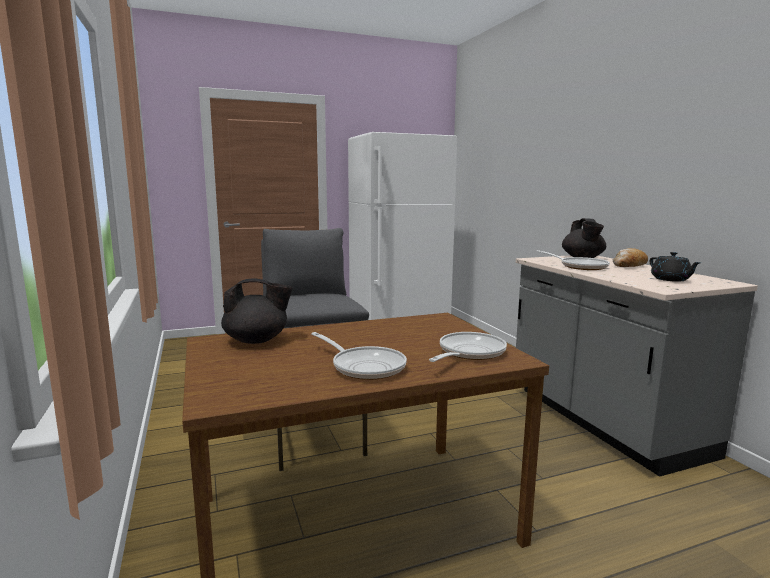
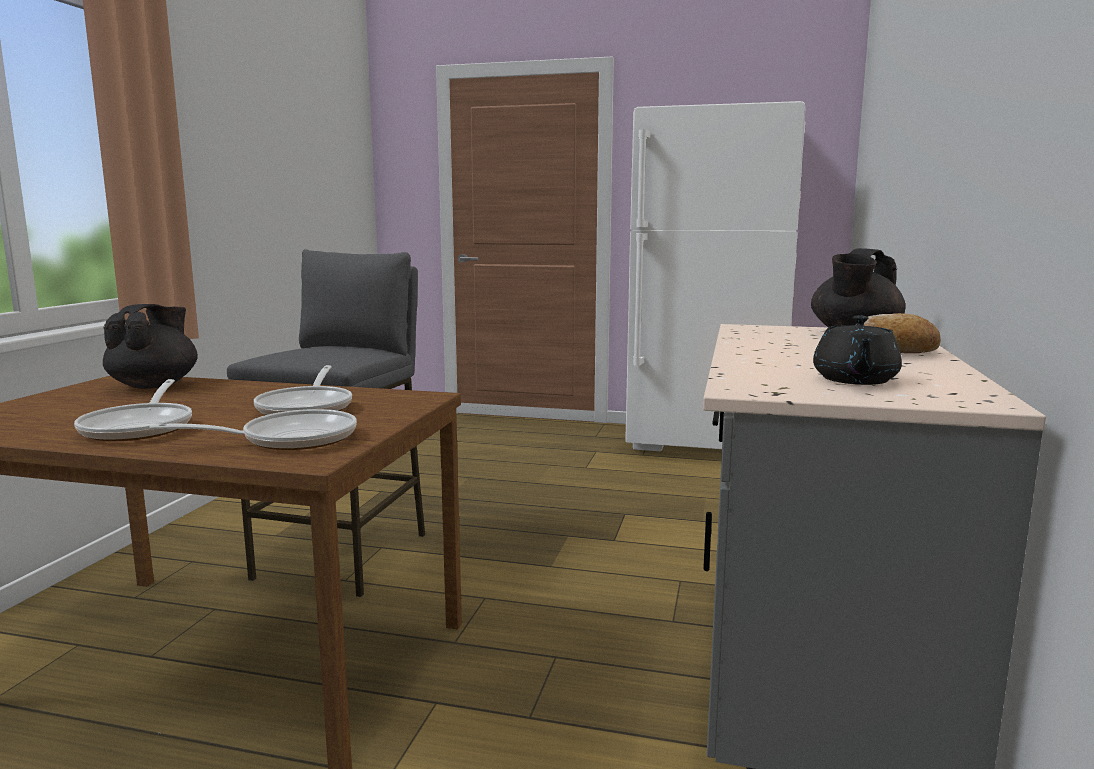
camera: 35 degrees right, 0 degrees up
black teapot [221,278,293,344] -> black teapot turned 105 degrees counterclockwise [103,304,198,389]
frying pan [536,250,610,270] -> frying pan moved to [254,365,352,415]

